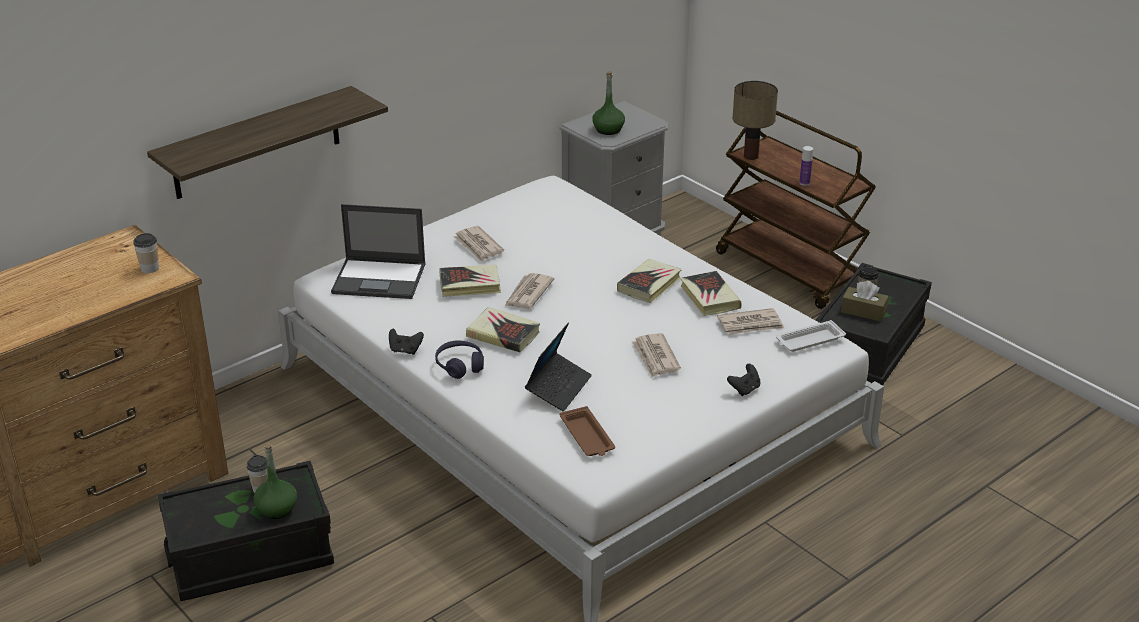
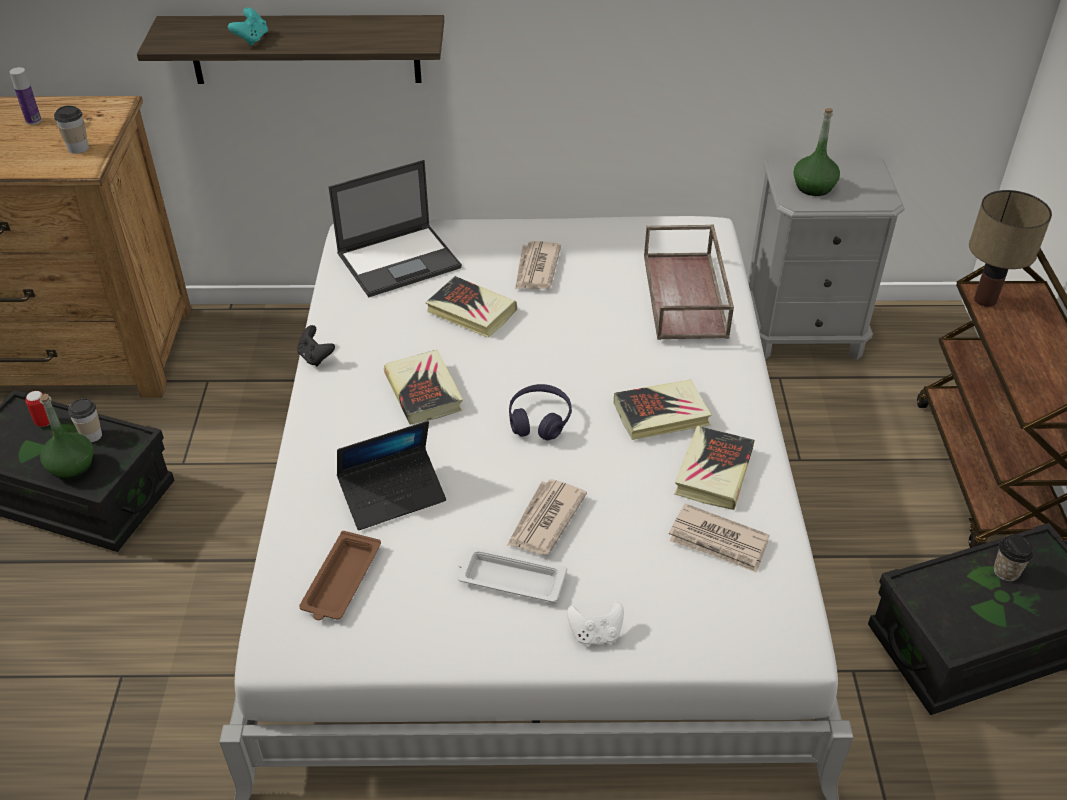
camera: 40 degrees right, 10 degrees up
laptop [331,204,426,299] -> laptop turned 75 degrees counterclockwise [328,160,462,297]
purple headphones [435,341,484,379] -> purple headphones moved to [509,384,572,441]
newspaper [505,273,554,309] -> none
black game controller [727,364,761,396] -> white game controller [567,602,624,645]
white tray [776,320,846,352] -> white tray moved to [458,547,567,602]
bottle [799,146,813,186] -> bottle moved to [9,67,42,125]
brown tissue box [841,281,889,322] -> none
none -> can [25,391,50,427]
none -> turquoise game controller [228,8,268,46]
none -> brown tray [644,224,734,340]

